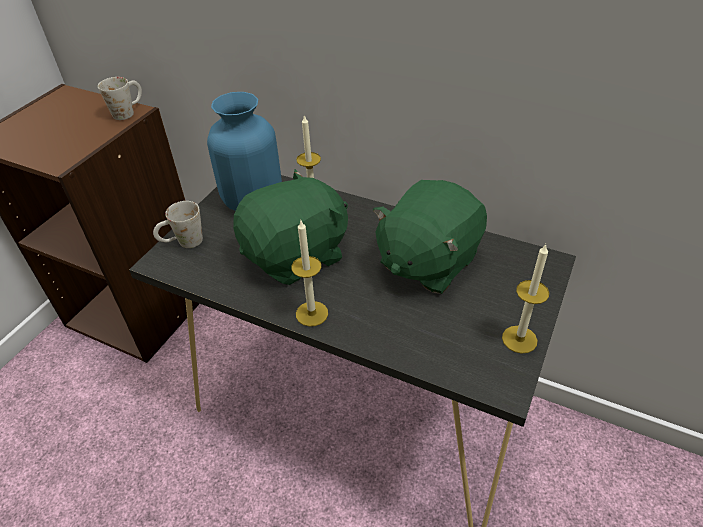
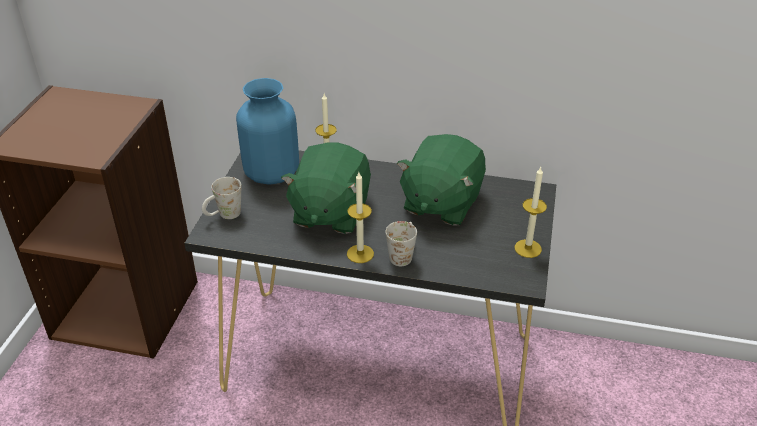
camera: 15 degrees left, 5 degrees down
white mug [98,77,142,120] -> white mug moved to [385,221,417,266]
green plush toy [233,169,348,285] -> green plush toy turned 150 degrees clockwise [281,143,371,234]

